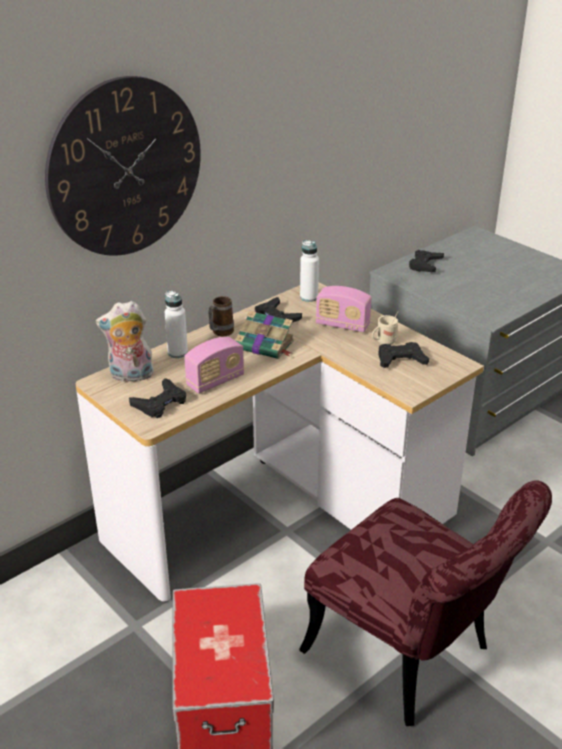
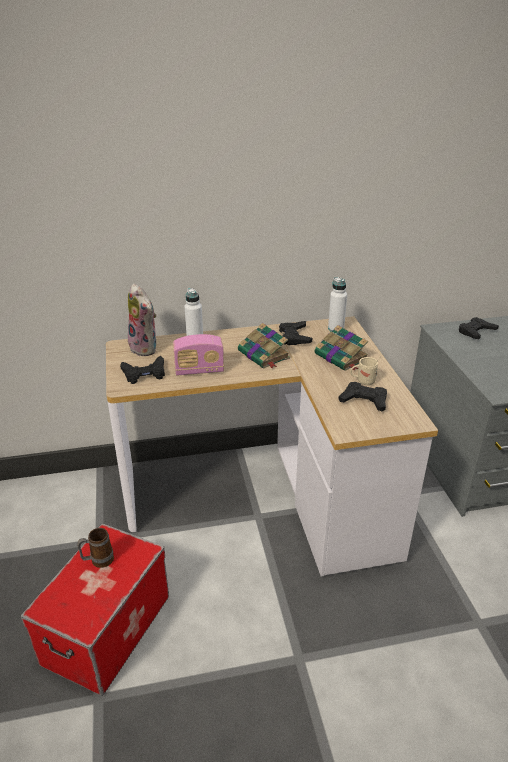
camera: 30 degrees right, 0 degrees up
wall clock [45,76,201,256] -> none
plush toy [96,301,154,382] -> plush toy turned 150 degrees counterclockwise [128,283,156,356]
mug [208,296,234,337] -> mug moved to [77,528,114,568]
red chair [299,480,552,726] -> none
radio [316,286,372,333] -> book [314,325,368,371]

